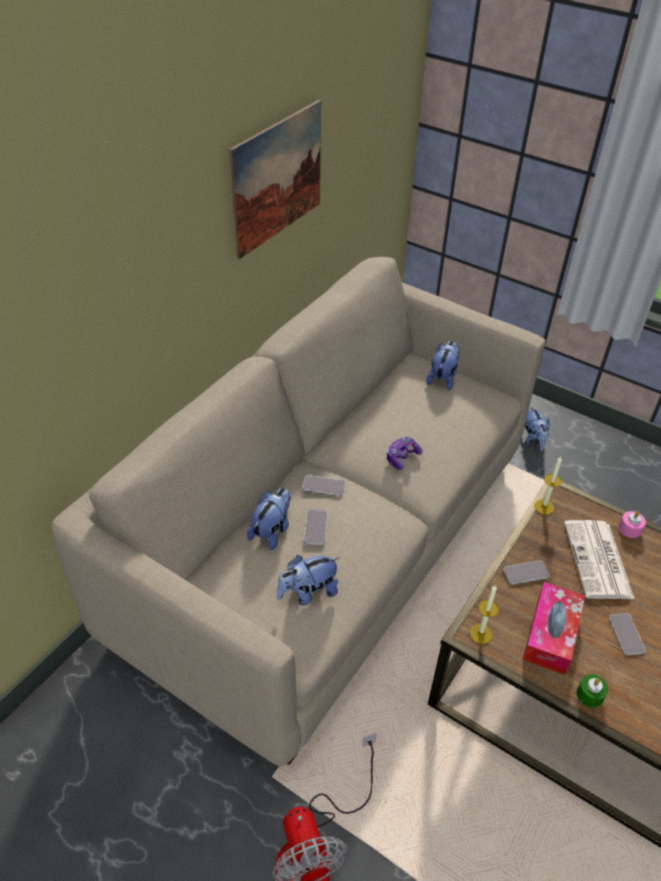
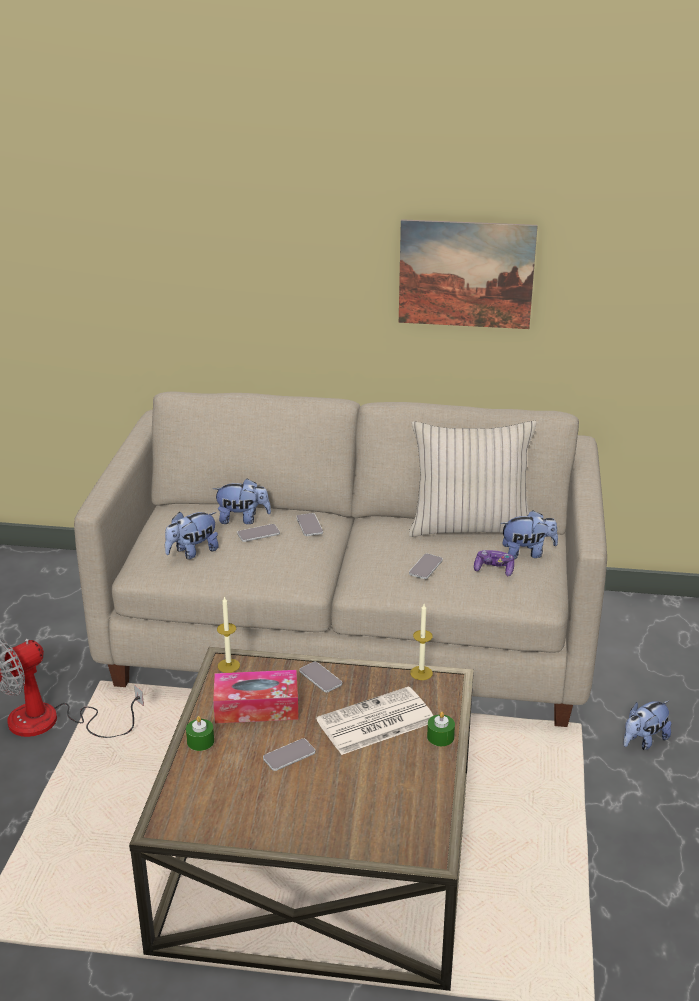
camera: 65 degrees right, 15 degrees down
plush toy [277,555,340,605] -> plush toy turned 75 degrees counterclockwise [165,512,219,559]
game controller [386,437,422,470] -> game controller moved to [474,550,514,576]
pink candle [619,511,646,538] -> green candle [427,712,455,746]
none -> beige pillow [409,421,537,537]
none -> phone [409,553,443,579]

